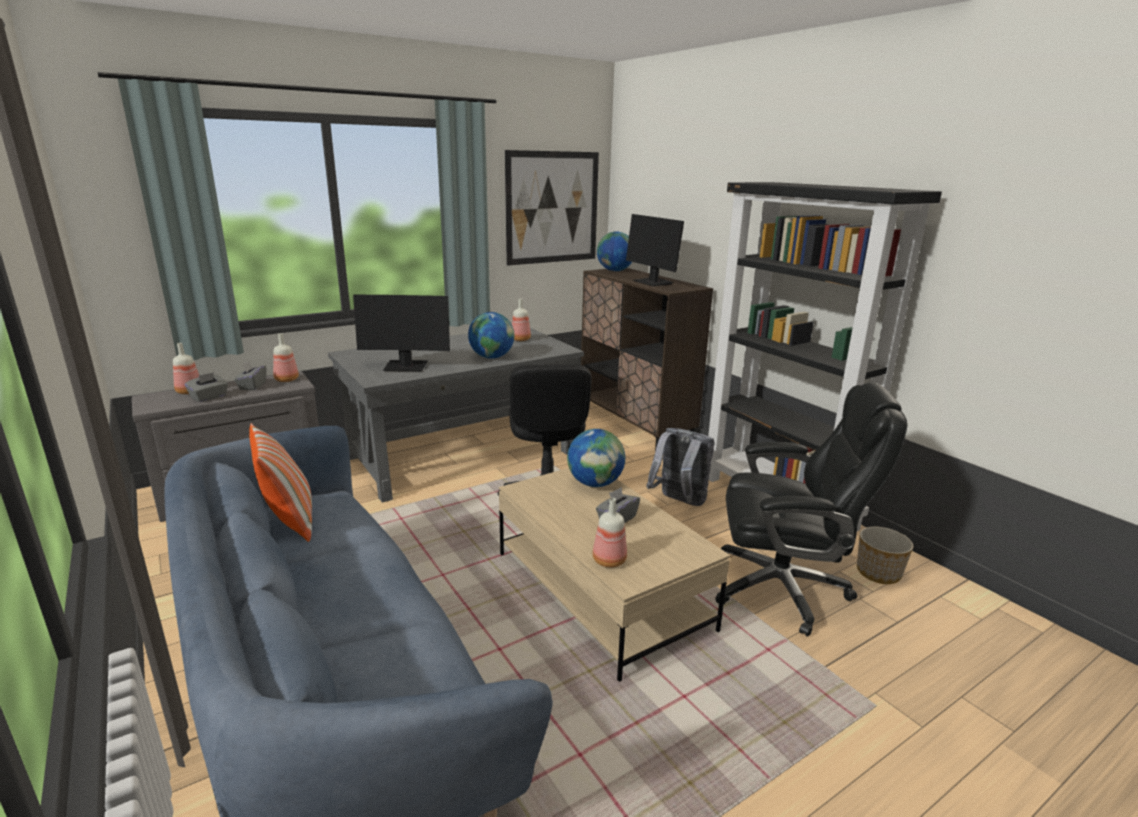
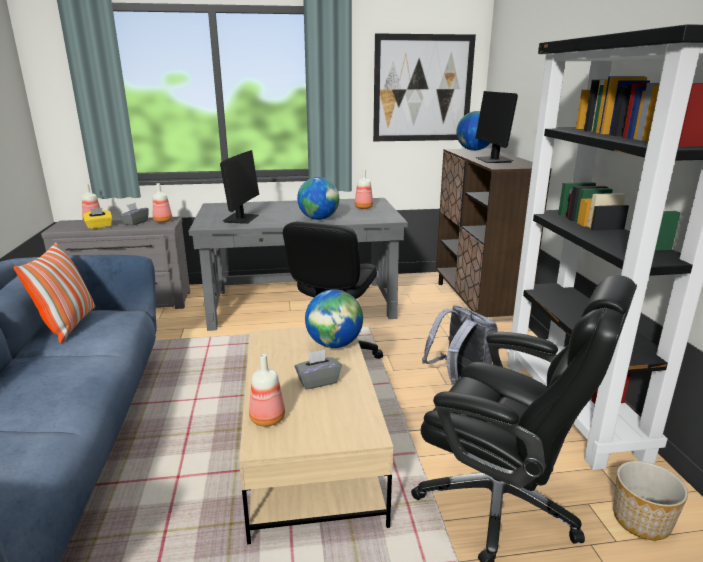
camera: 25 degrees right, 0 degrees up
grey tissue box [185,372,228,402] -> yellow tissue box [83,208,112,229]
monitor [353,295,450,372] -> monitor turned 105 degrees counterclockwise [220,150,259,224]

